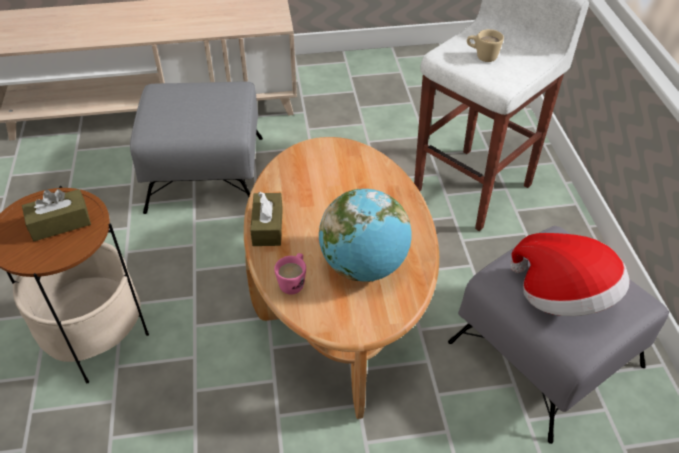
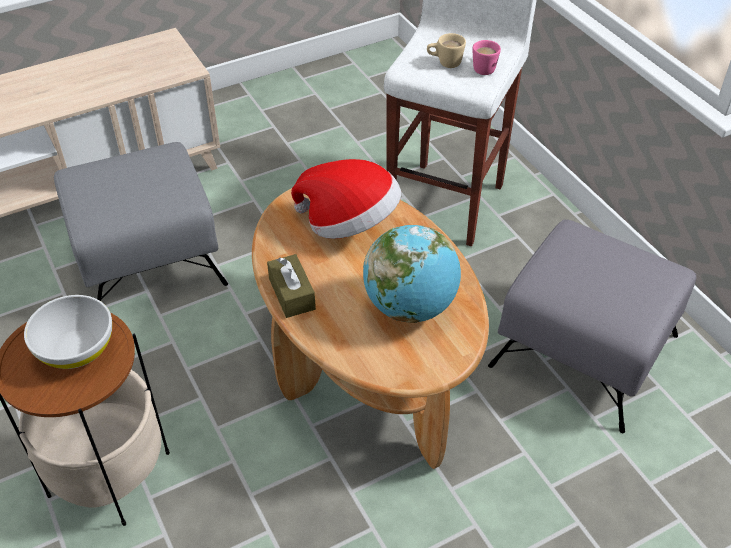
camera: 20 degrees left, 0 degrees up
brown tissue box [22,189,91,241] -> white bowl [24,295,112,369]
pink mug [274,253,306,295] -> pink mug moved to [472,40,501,75]
hat [511,233,630,316] -> hat moved to [291,159,401,239]

